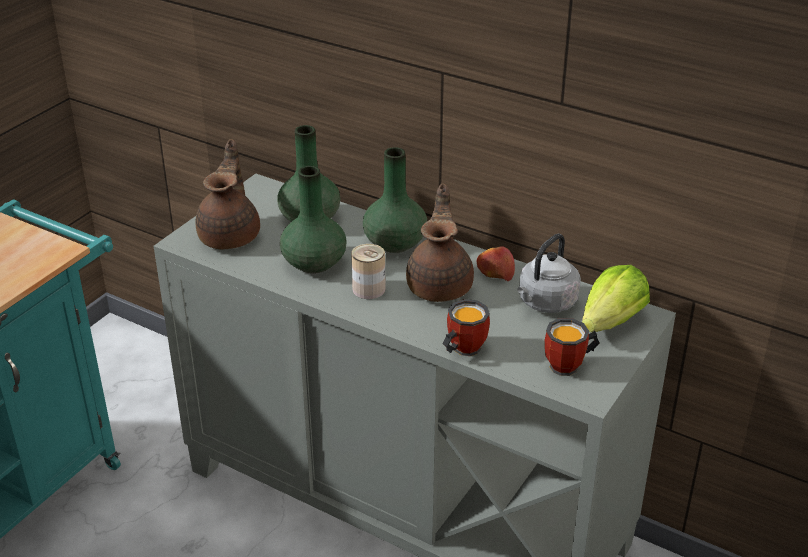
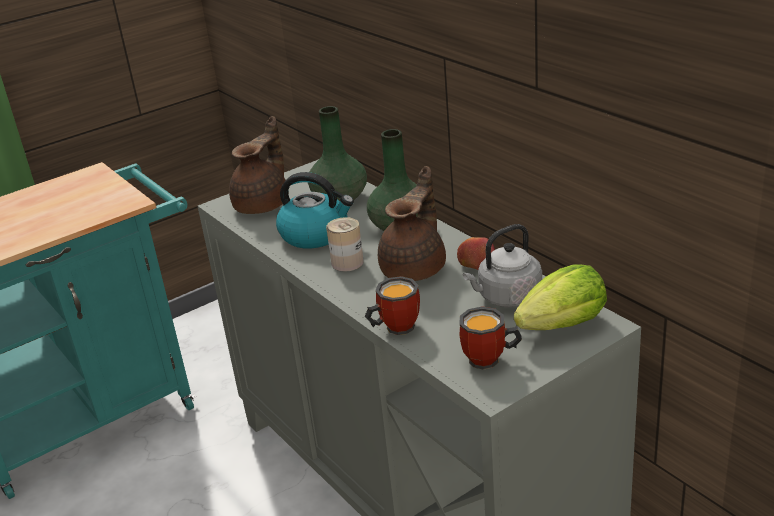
camera: 25 degrees right, 5 degrees down
green vase [280,166,347,273] -> kettle [276,172,354,248]

